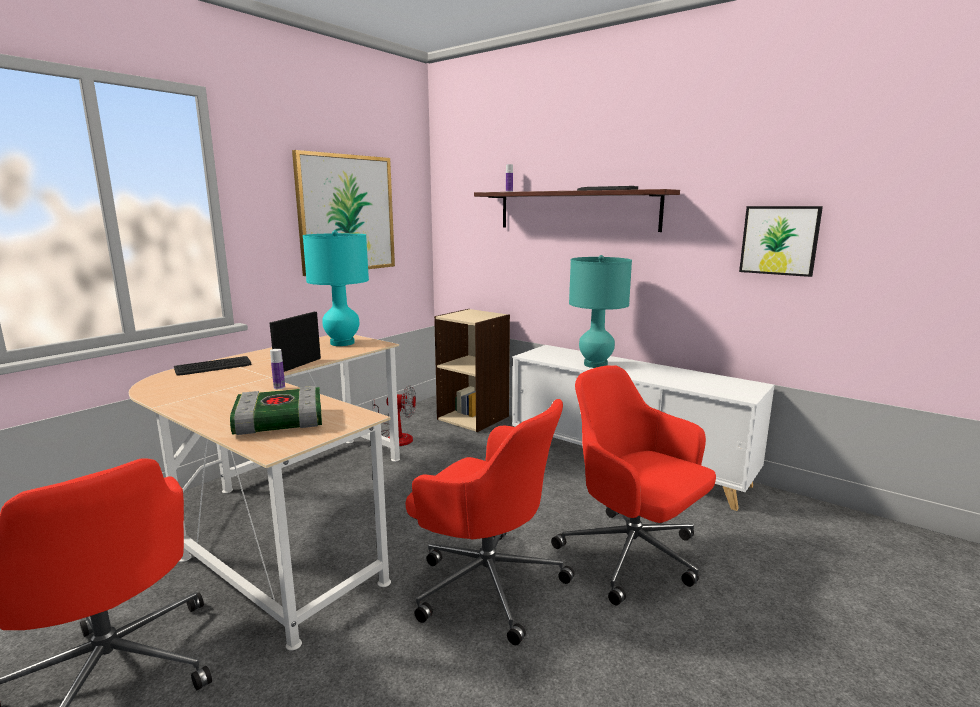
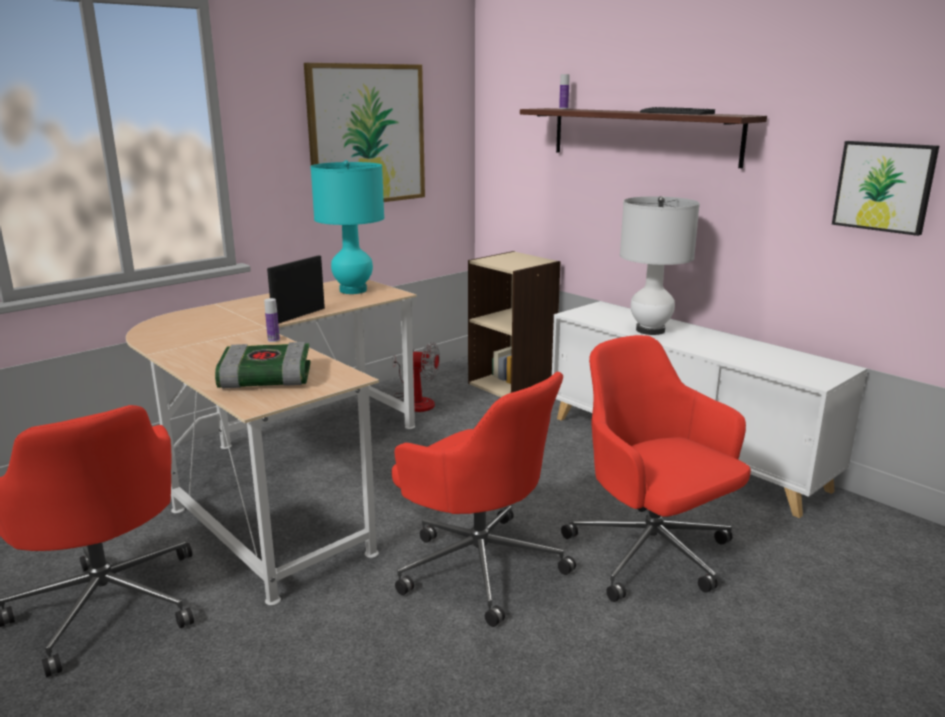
camera: 10 degrees right, 5 degrees up
keyboard [174,356,251,375] -> none
turquoise table lamp [569,255,632,368] -> white table lamp [620,196,700,335]

